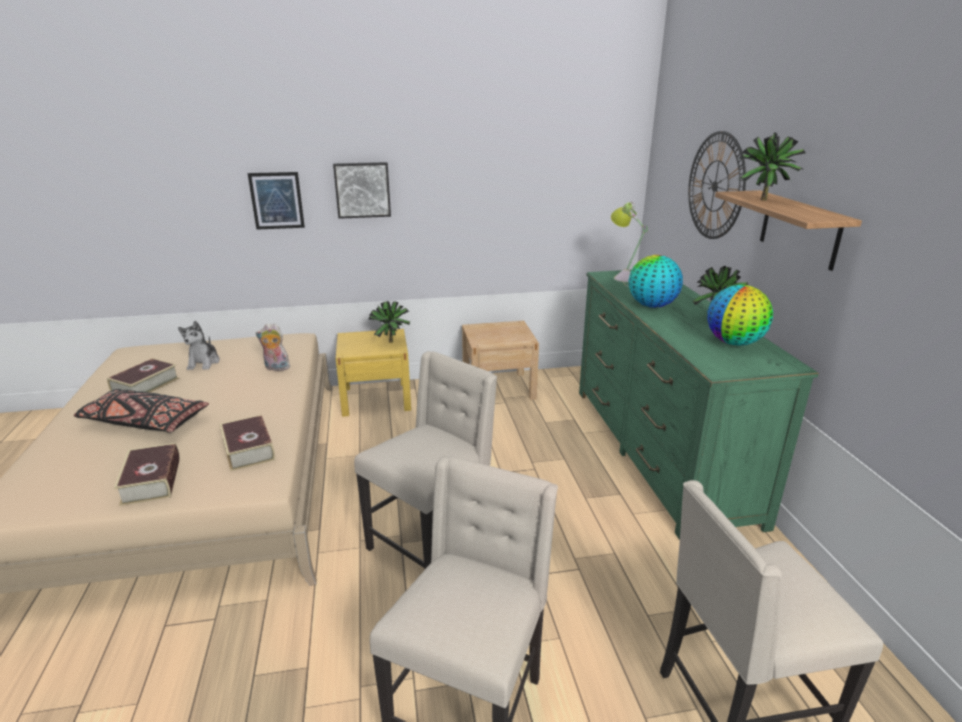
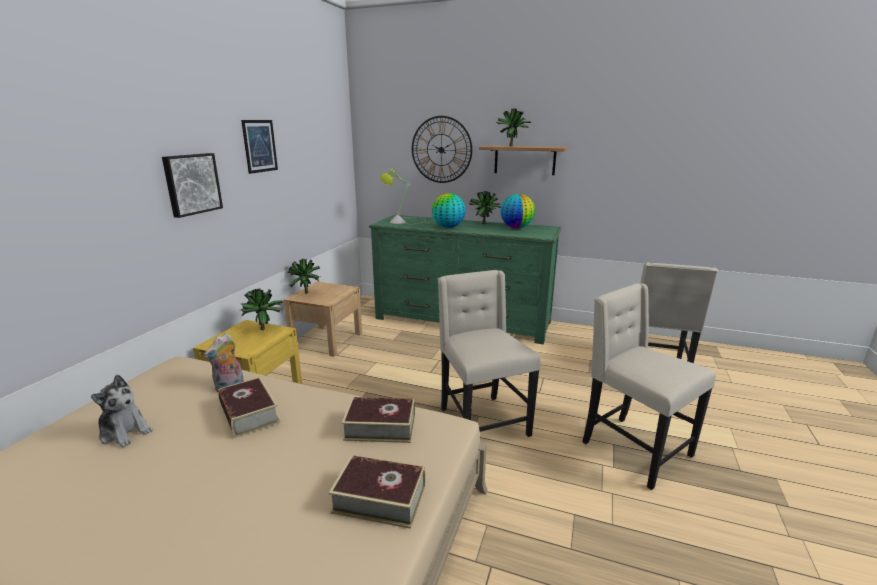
camera: 60 degrees left, 5 degrees down
black pillow [74,389,209,433] -> none
book [107,358,179,393] -> book moved to [218,377,280,438]
picture [248,172,305,230] -> picture moved to [241,120,278,174]
none -> potted plant [288,259,320,293]

